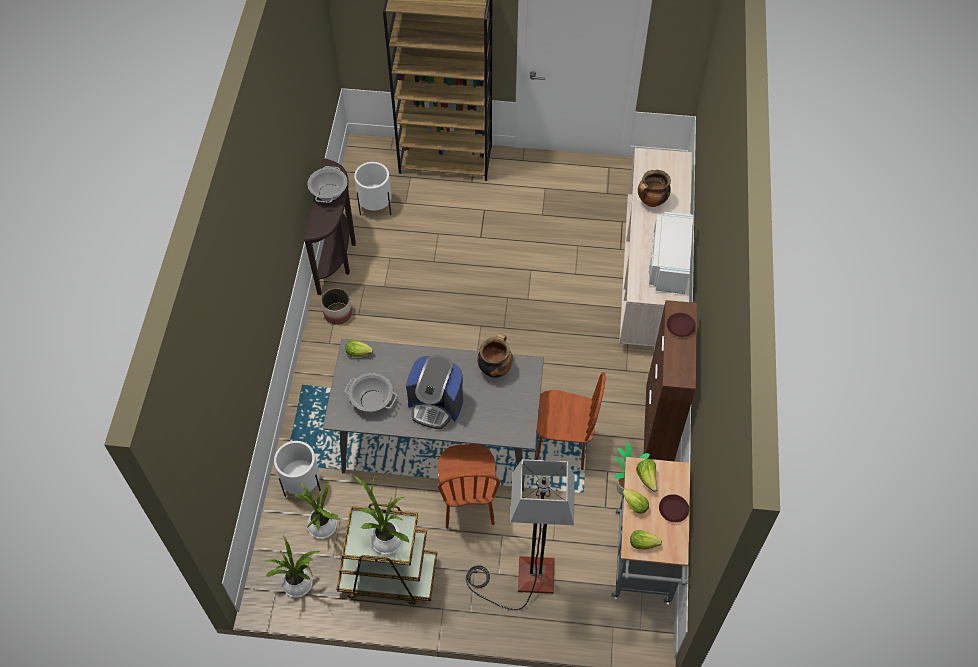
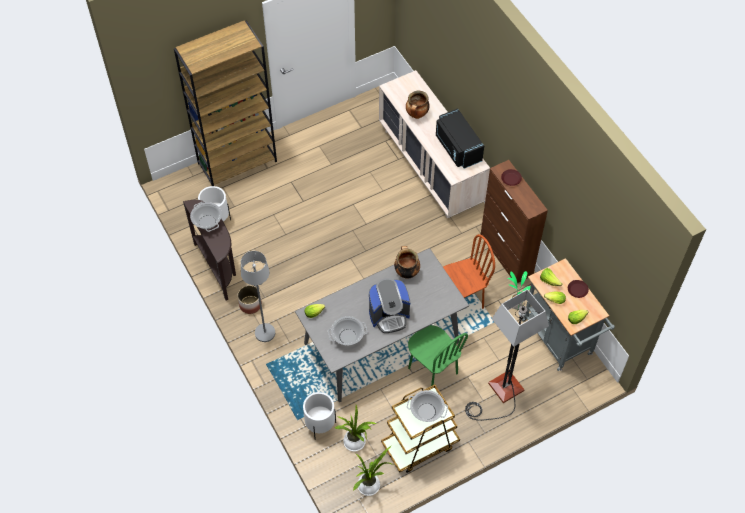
camera: 35 degrees left, 0 degrees up
potted plant [353,475,409,555] -> cooking pot [407,390,448,422]
brown chair [437,444,500,529] -> green chair [408,325,468,388]
white microwave [648,212,693,294] -> black microwave [436,108,484,169]
none -> grey floor lamp [241,251,275,342]

